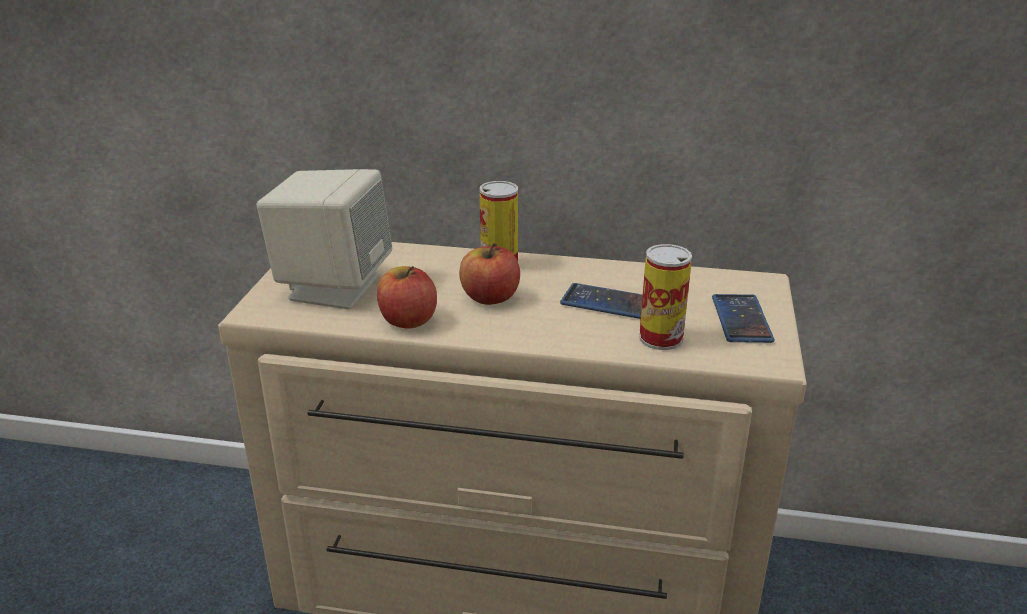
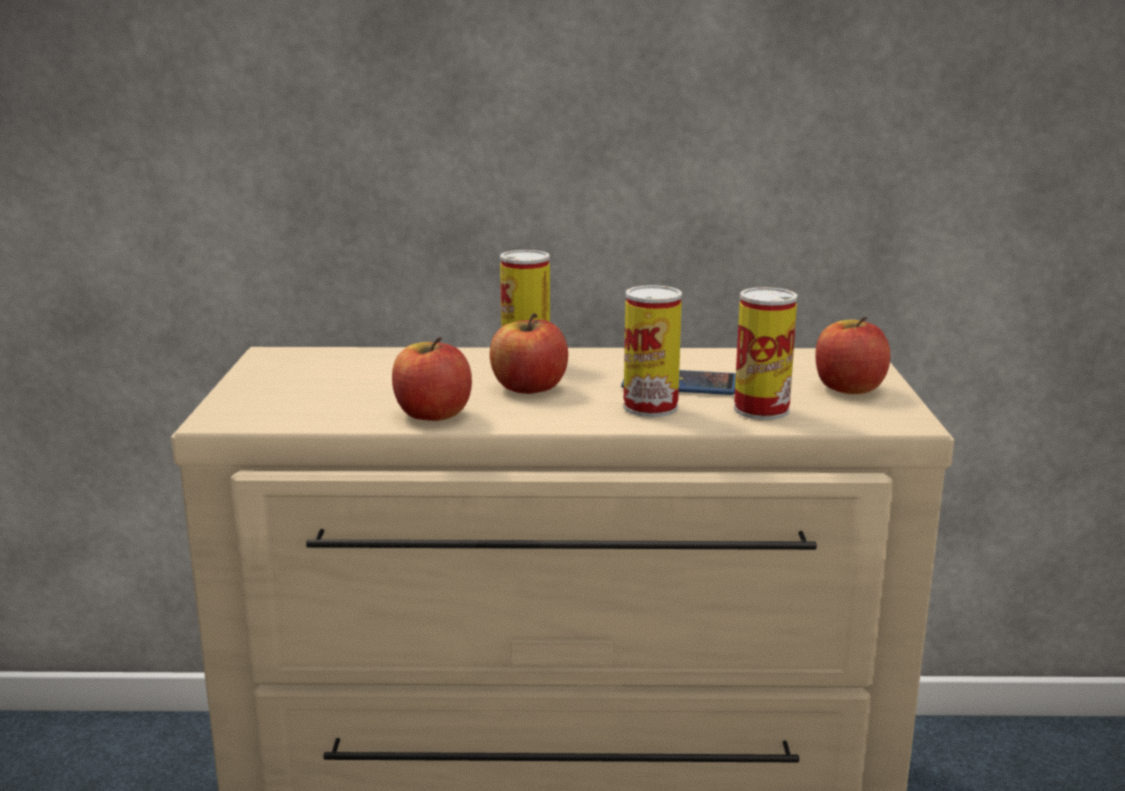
camera: 10 degrees left, 10 degrees down
beige speaker [257,169,392,309] -> none
phone [712,294,775,343] -> apple [815,317,890,394]
none -> can [623,285,682,417]

